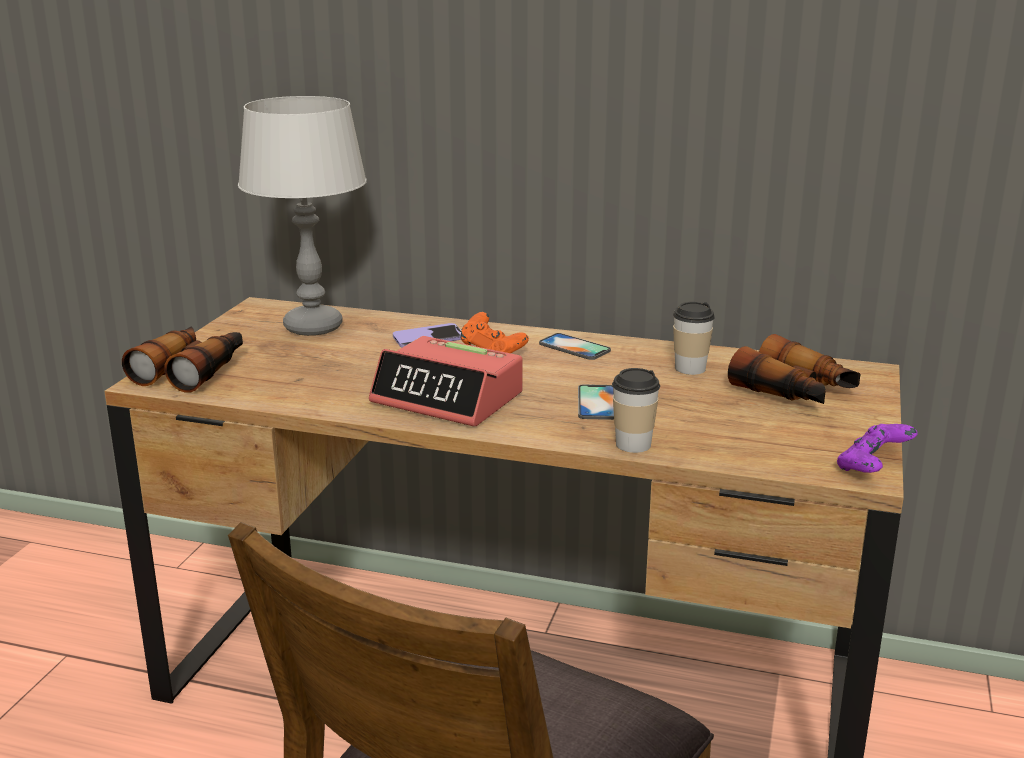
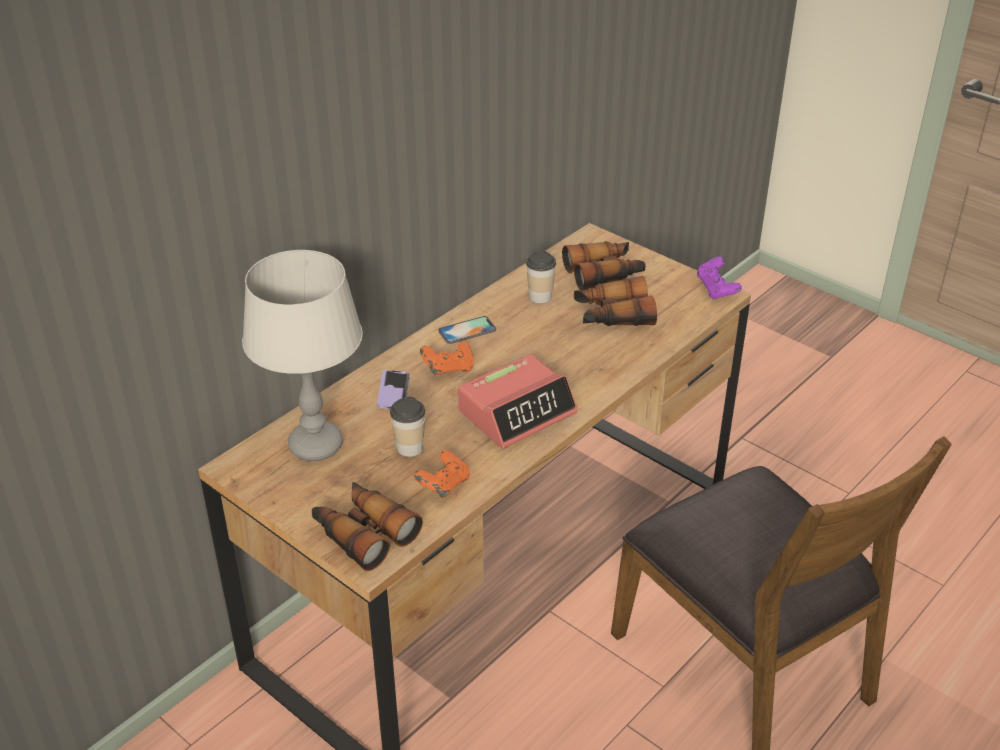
camera: 65 degrees left, 15 degrees up
phone [578,384,614,420] -> none
cup [612,368,660,453] -> cup moved to [390,396,425,457]
none -> orange game controller [414,451,469,498]
none -> binoculars [574,276,657,326]

